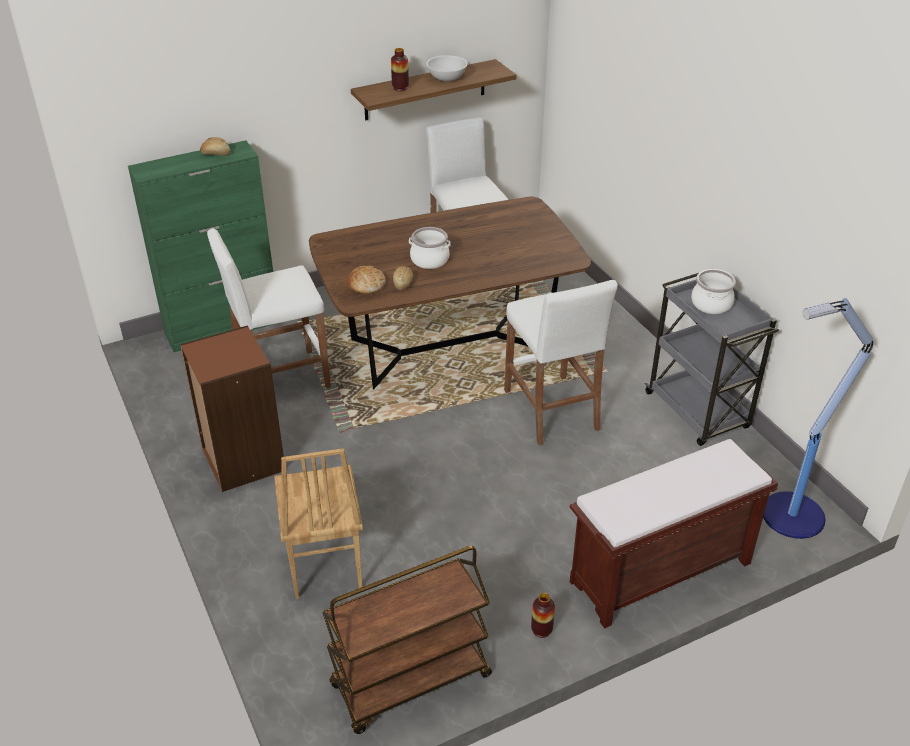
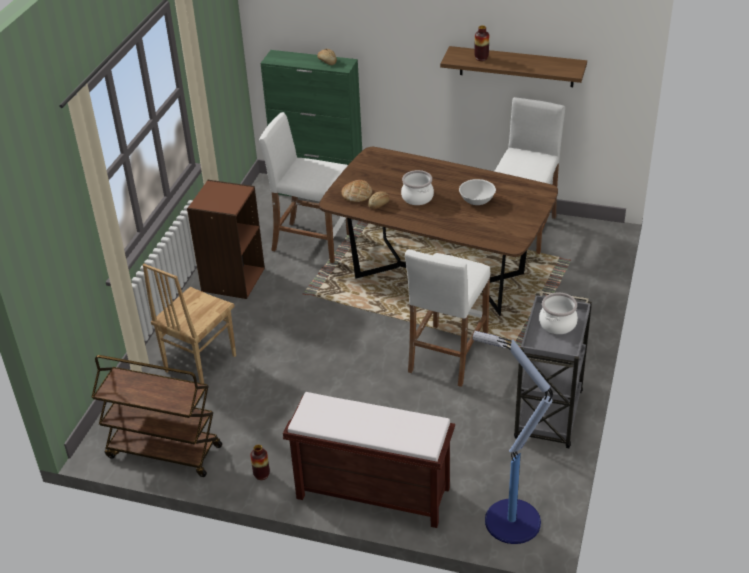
camera: 45 degrees right, 0 degrees up
white bowl [426,55,468,81] -> white bowl moved to [459,179,496,205]

